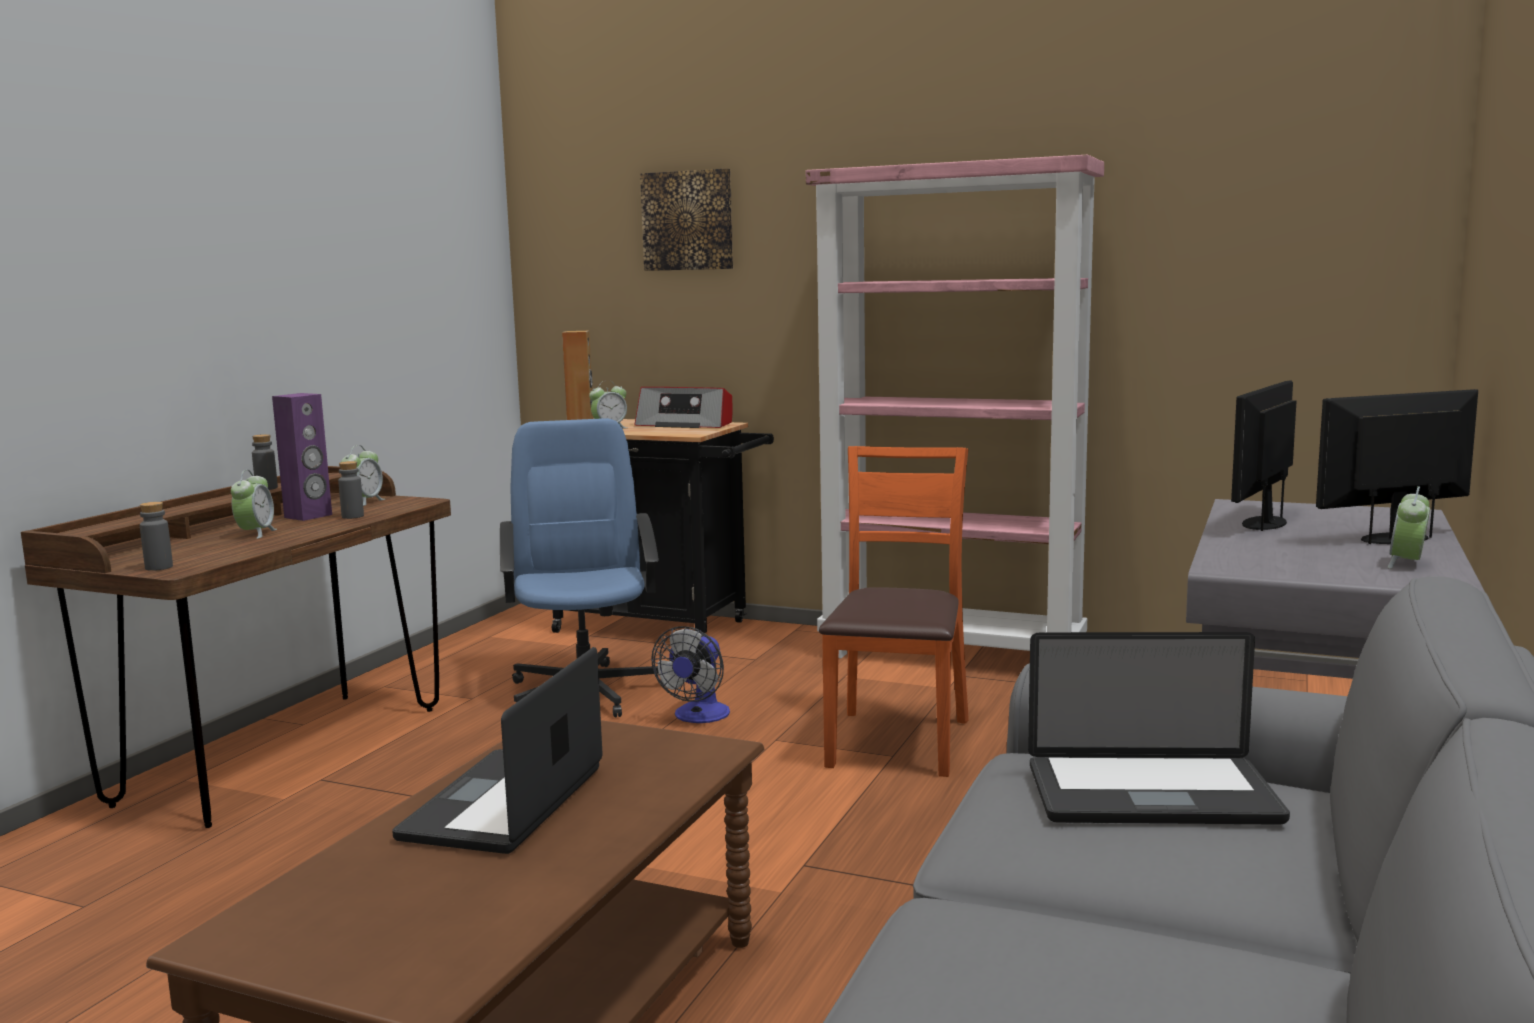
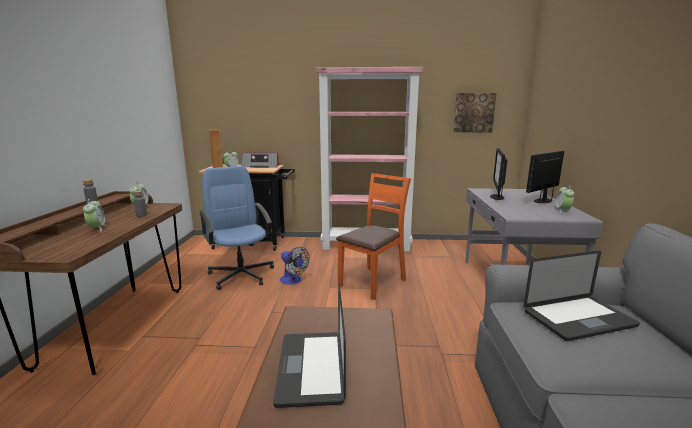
camera: 20 degrees left, 5 degrees up
grey bottle [140,502,173,571] -> none
purple speaker [272,393,332,521] -> none
picture [640,169,733,271] -> picture moved to [453,93,496,132]
fan [652,626,730,723] -> fan turned 45 degrees counterclockwise [280,247,309,285]
orange chair [819,446,969,777] -> orange chair turned 45 degrees clockwise [336,173,411,300]

